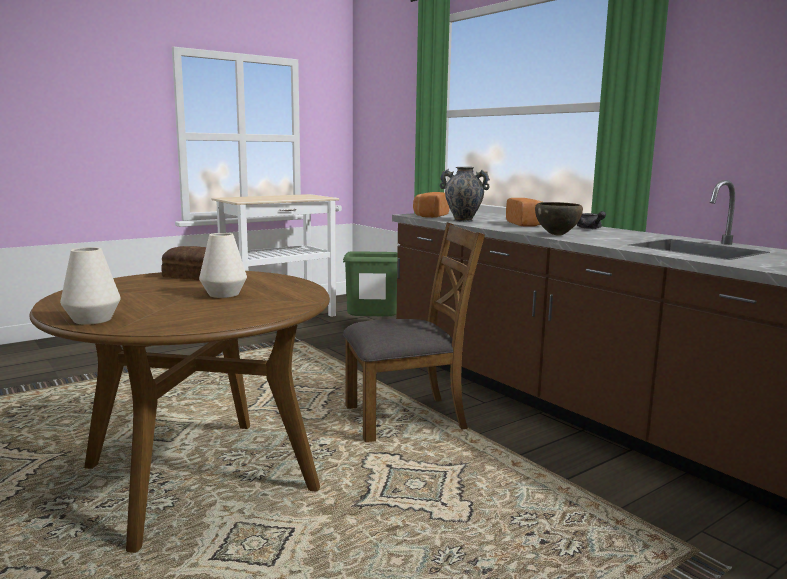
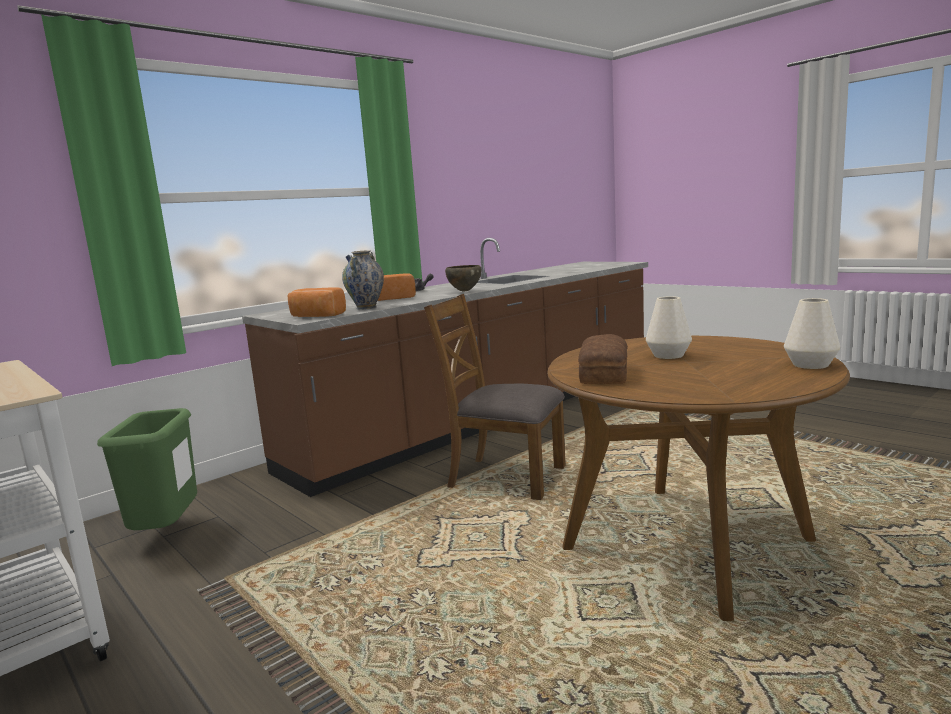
camera: 95 degrees left, 0 degrees up
brown chair [343,222,485,442] -> brown chair turned 45 degrees counterclockwise [424,294,565,500]

